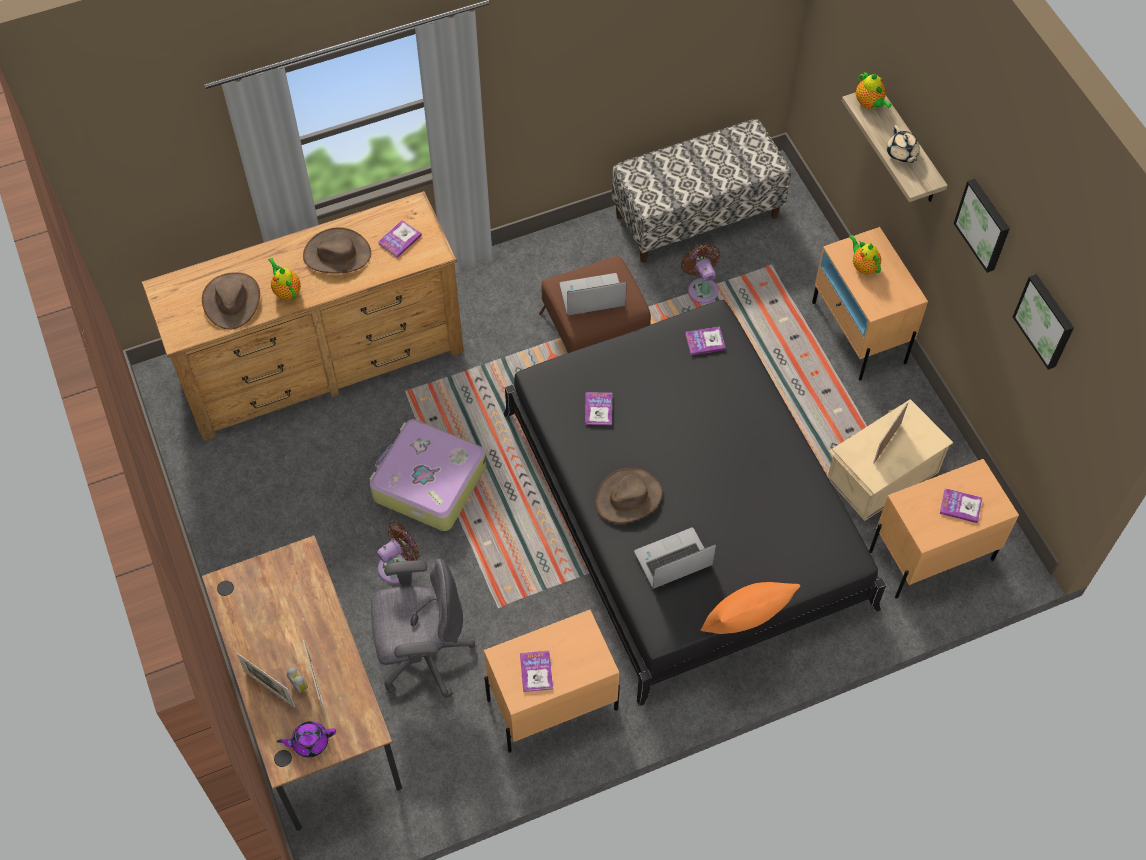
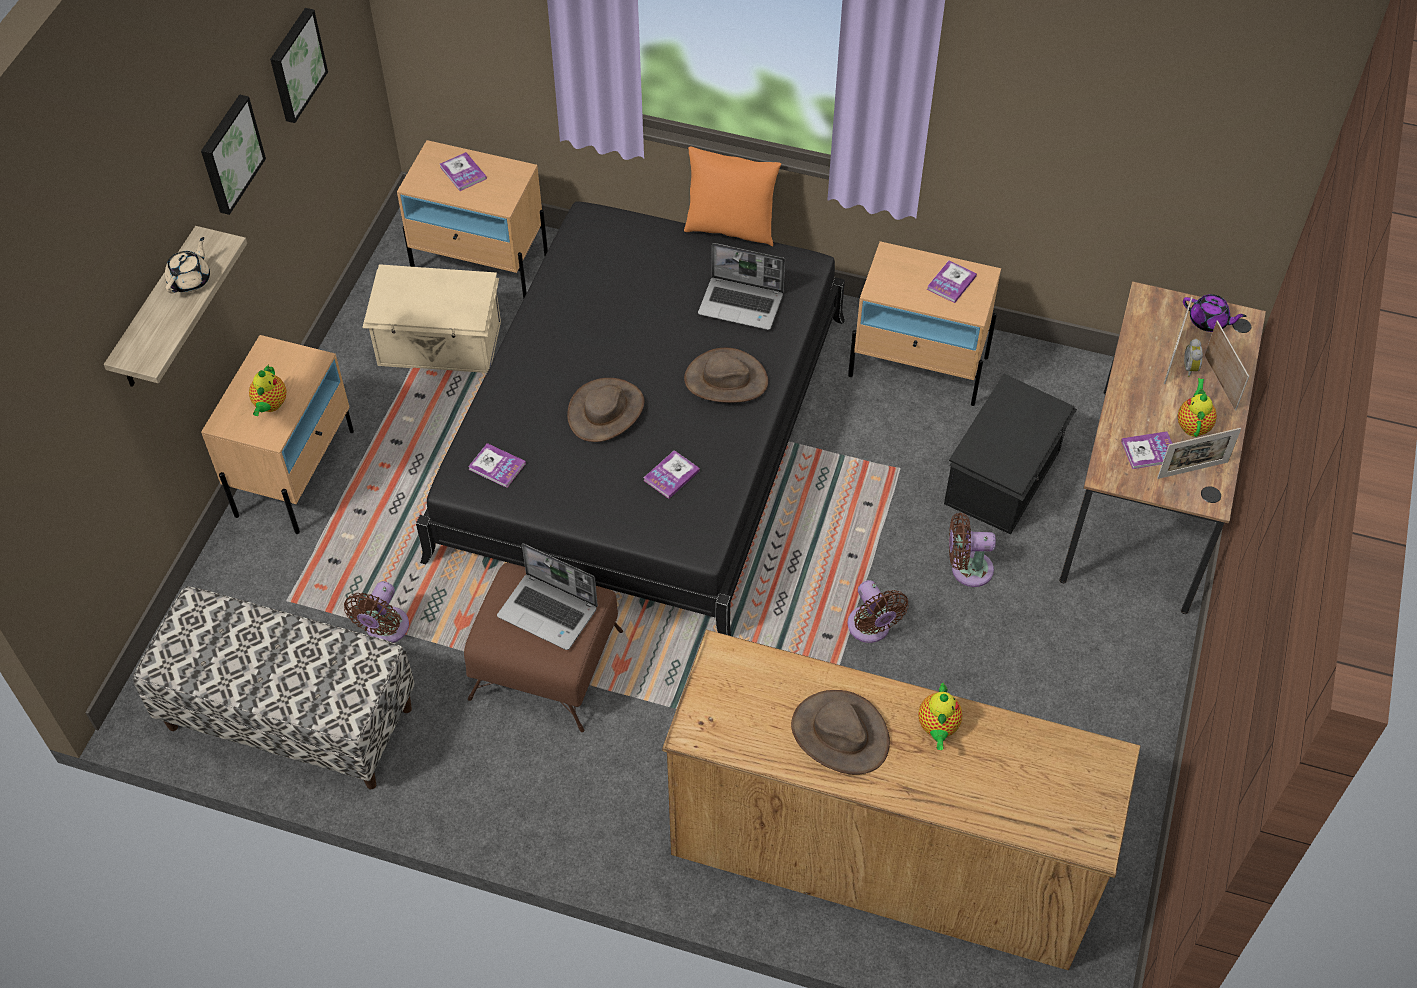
camera: 140 degrees left, 5 degrees down
brown hat [202,272,260,330] -> brown hat moved to [567,378,644,442]
suitcase [370,419,486,531] -> brown fan [847,580,909,643]
grey office chair [371,558,475,698] -> black storage box [944,374,1077,534]
book [378,220,422,258] -> book moved to [1121,431,1173,469]
teapot [856,72,892,109] -> teapot moved to [1178,378,1217,437]
picture frame [873,402,909,464] -> picture frame moved to [1157,428,1241,479]

